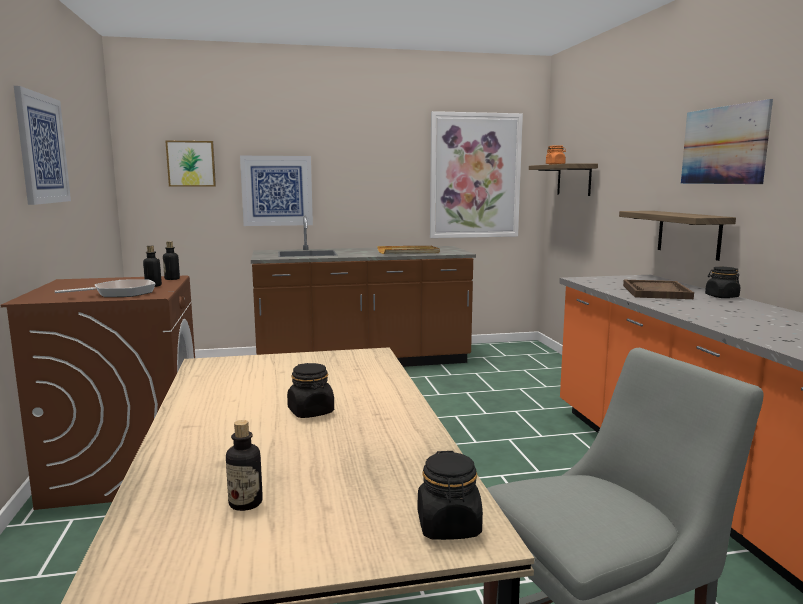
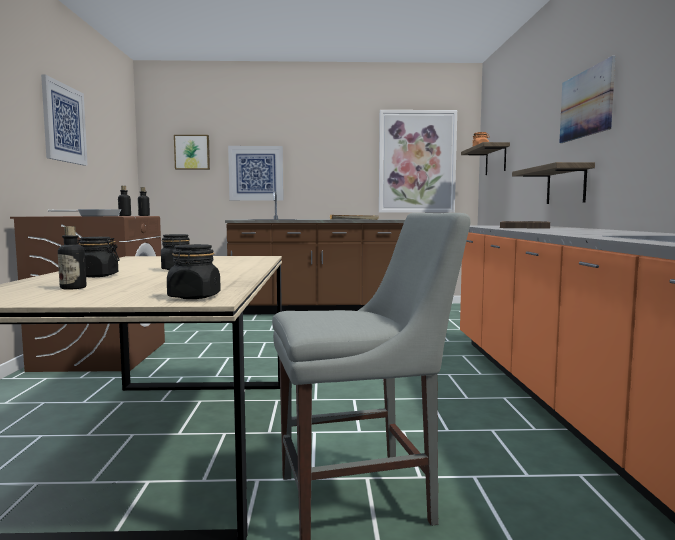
camera: 10 degrees right, 5 degrees down
black jar [705,267,740,298] -> black jar moved to [78,237,120,277]

